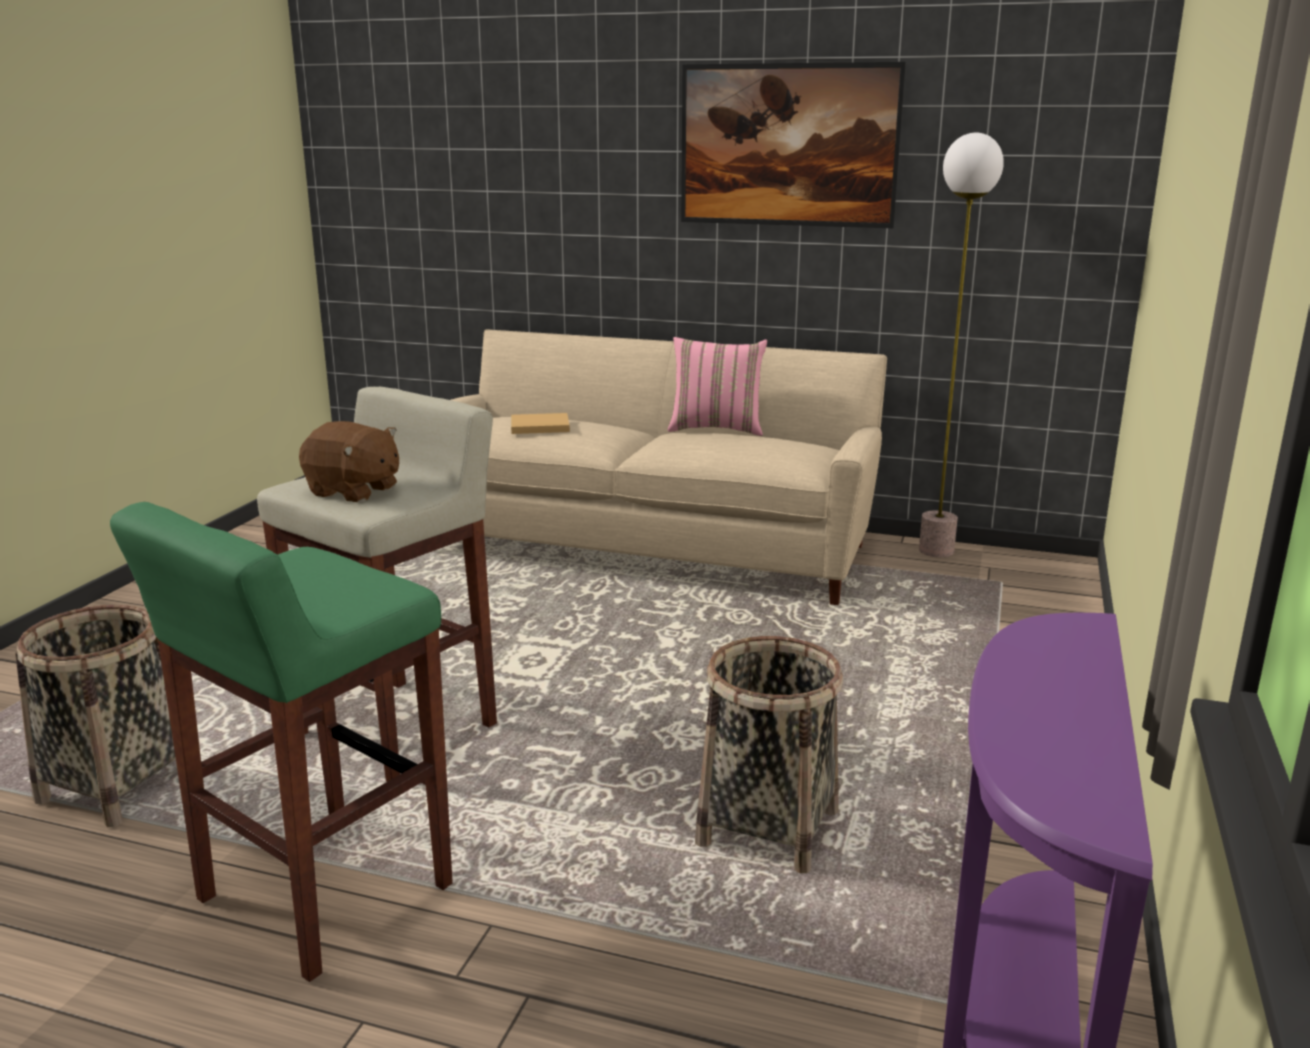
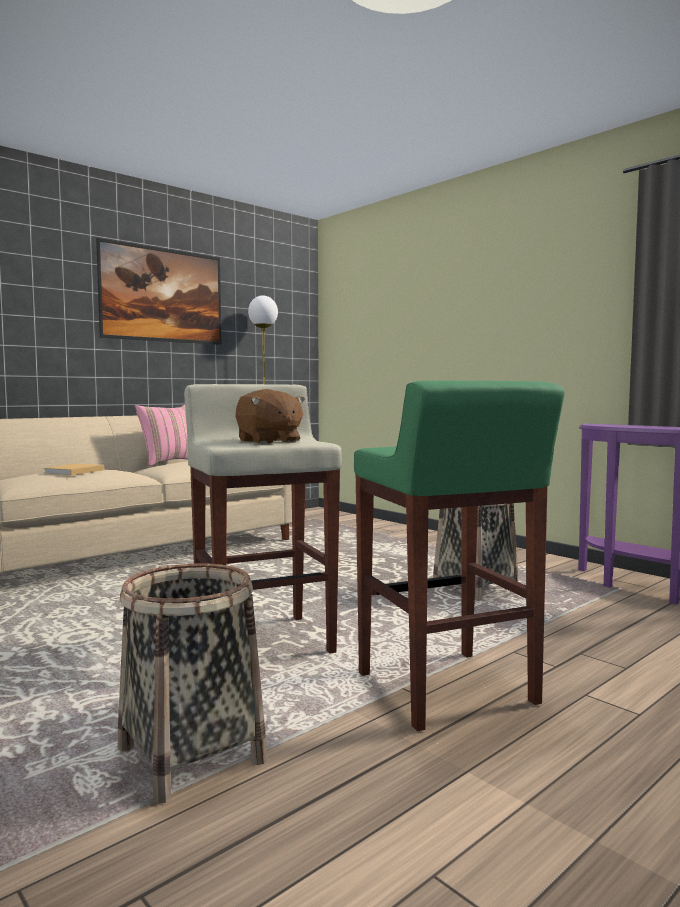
camera: 60 degrees left, 15 degrees down
brown plush toy [299,421,399,502] -> brown plush toy turned 90 degrees clockwise [235,389,305,444]

